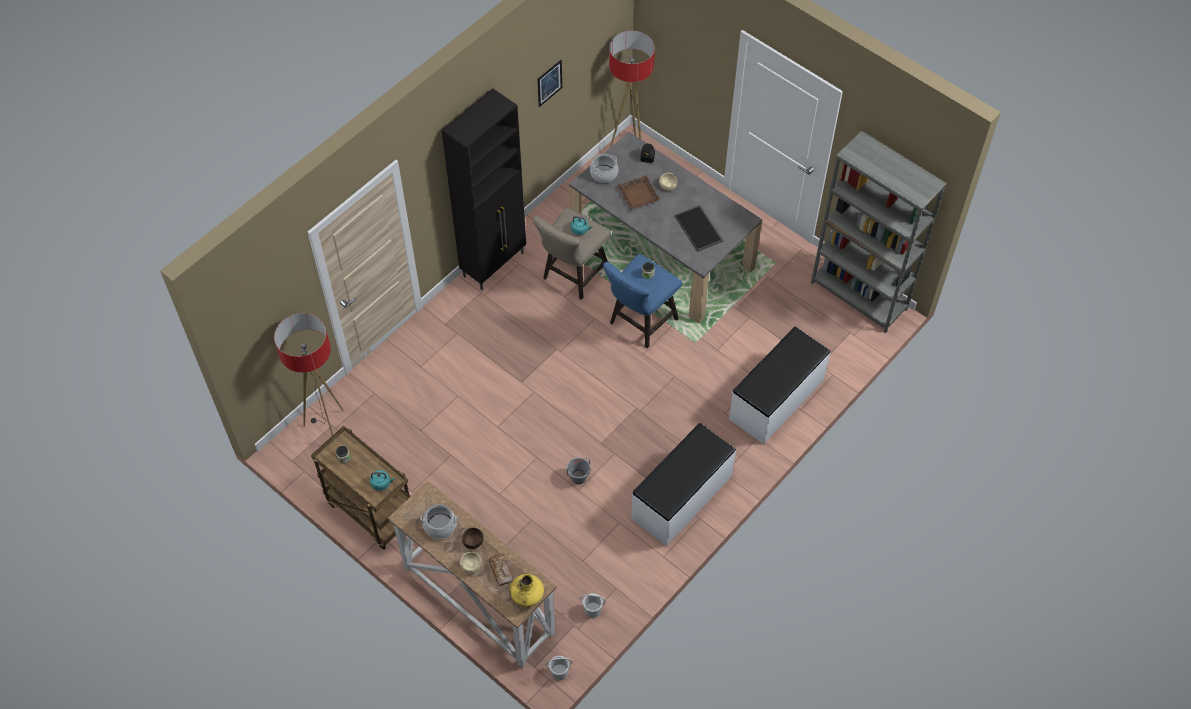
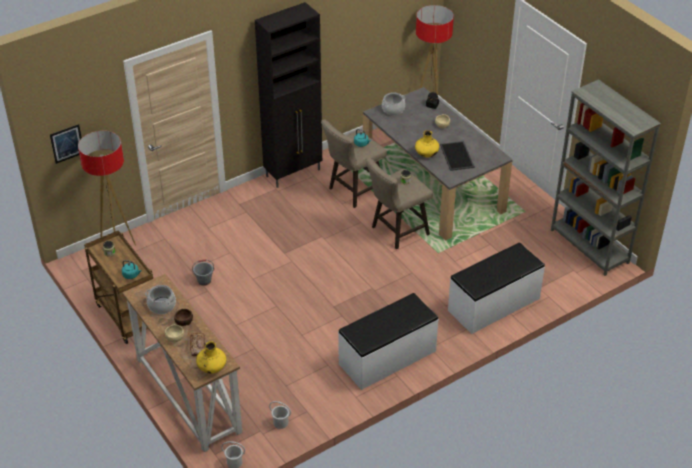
camera: 15 degrees right, 15 degrees down
picture [537,60,562,107] -> picture moved to [50,124,82,164]
grey bucket [567,457,590,484] -> grey bucket moved to [192,260,214,286]
blue stool [603,254,682,348] -> beige stool [366,157,433,249]
brown tray [618,175,660,210] -> none
none -> yellow vase [415,130,439,157]

